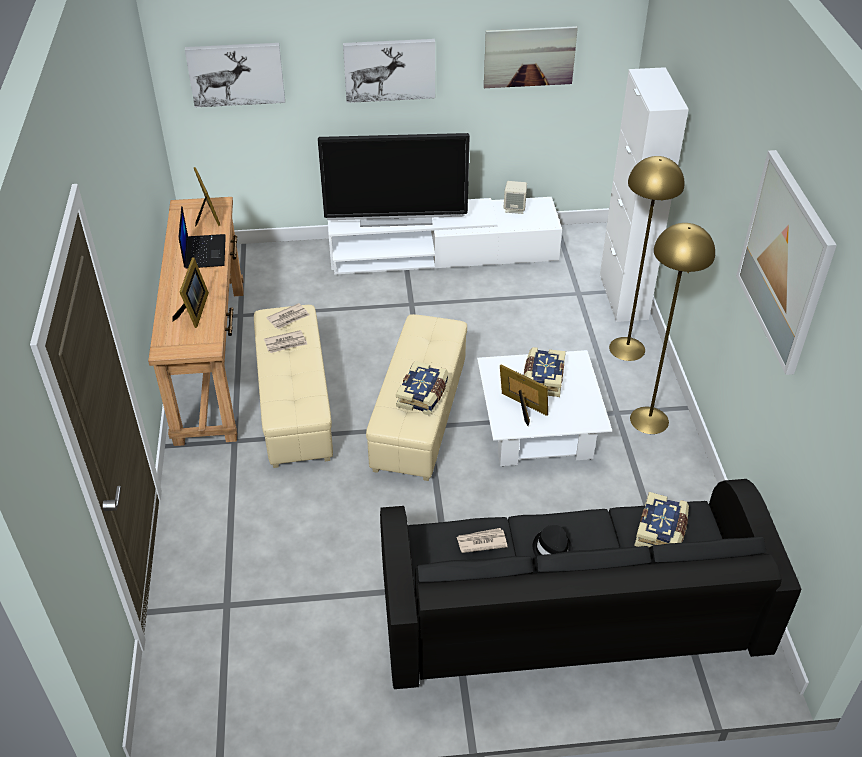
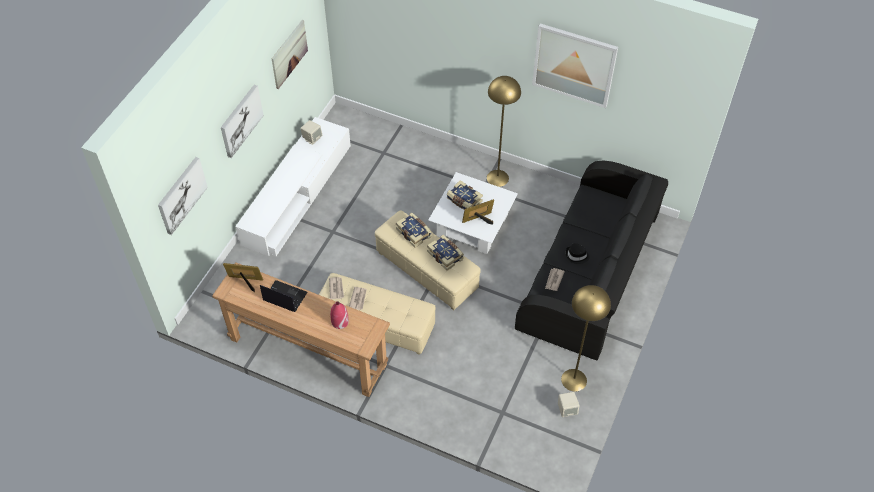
camera: 60 degrees left, 10 degrees up
picture frame [172,257,209,328] -> red vase [330,302,349,329]
television [318,133,470,227] -> none
white cabinet [600,67,689,322] -> none
yellow floor lamp [609,156,685,361] -> yellow floor lamp moved to [561,285,611,392]
book [634,492,689,547] -> book moved to [396,213,432,247]
none -> beige speaker [558,392,580,417]

